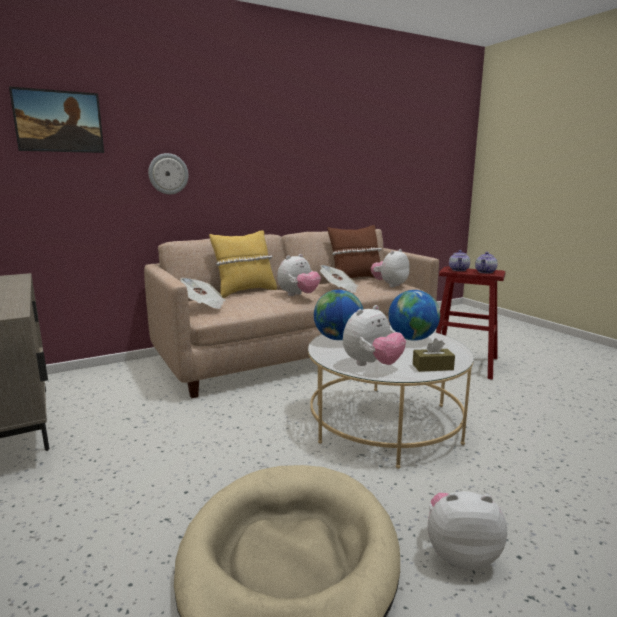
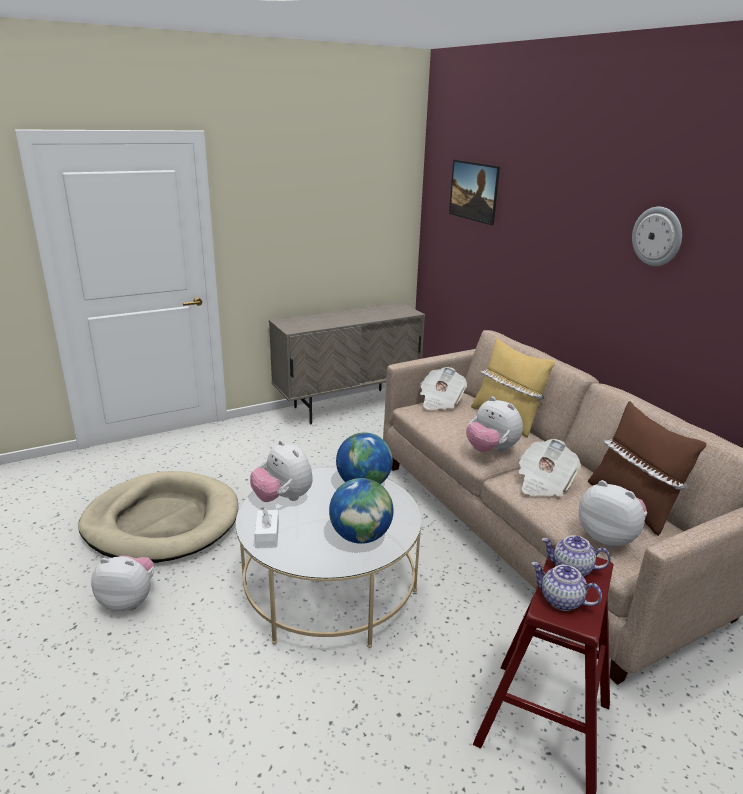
camera: 90 degrees right, 10 degrees up
wall clock [148,153,189,194] -> wall clock moved to [632,207,682,266]
brown tissue box [413,338,455,372] -> white tissue box [255,507,279,548]
plush toy [428,491,507,570] -> plush toy turned 90 degrees counterclockwise [91,556,154,611]

